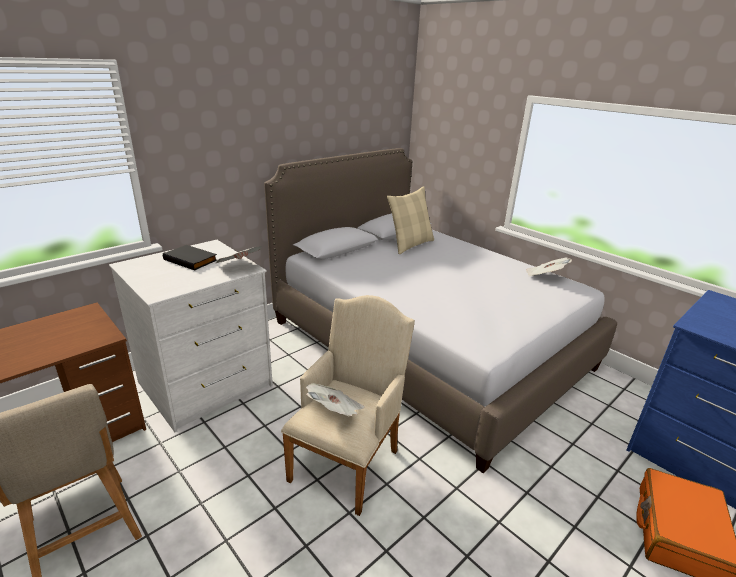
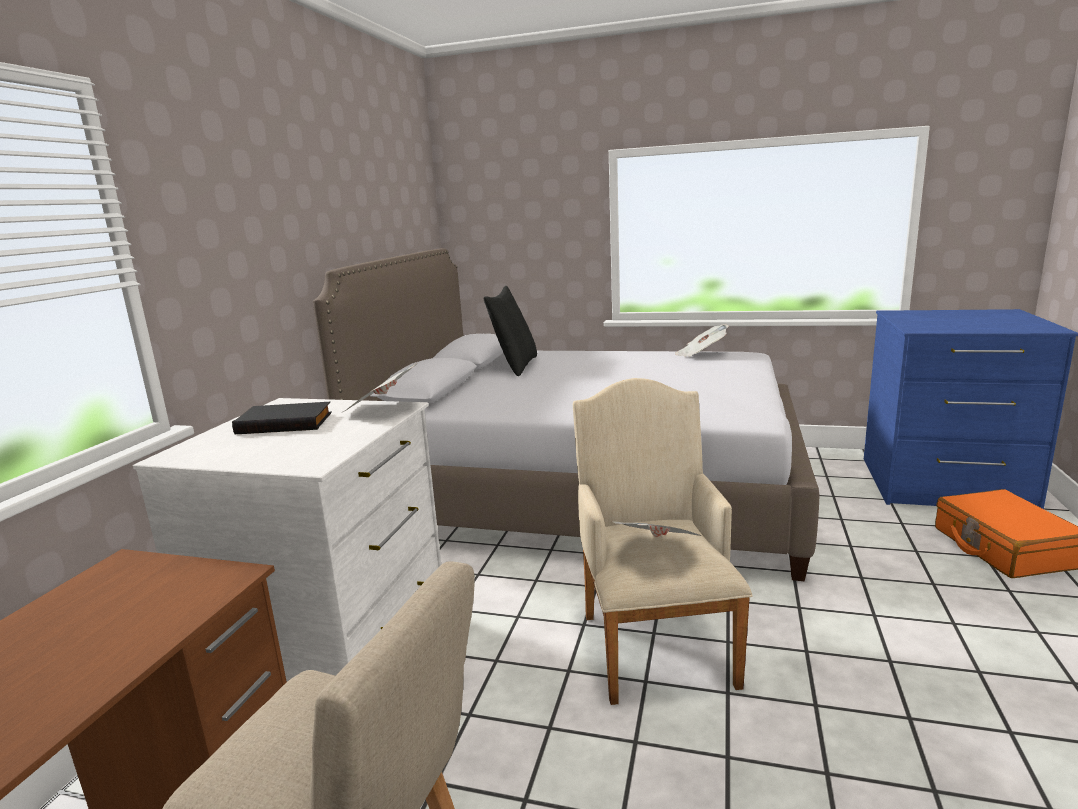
camera: 30 degrees left, 10 degrees down
beige pillow [387,186,434,254] -> black pillow [484,286,537,376]

